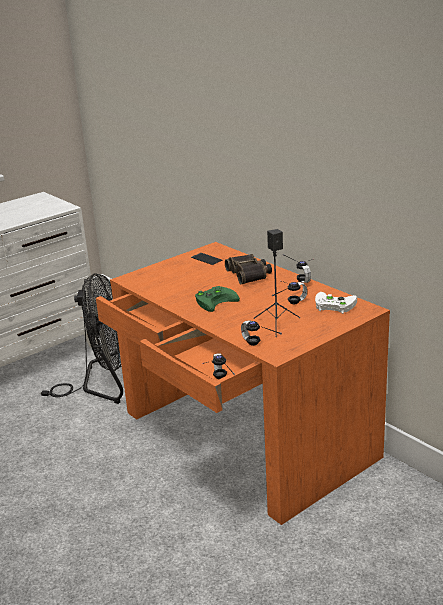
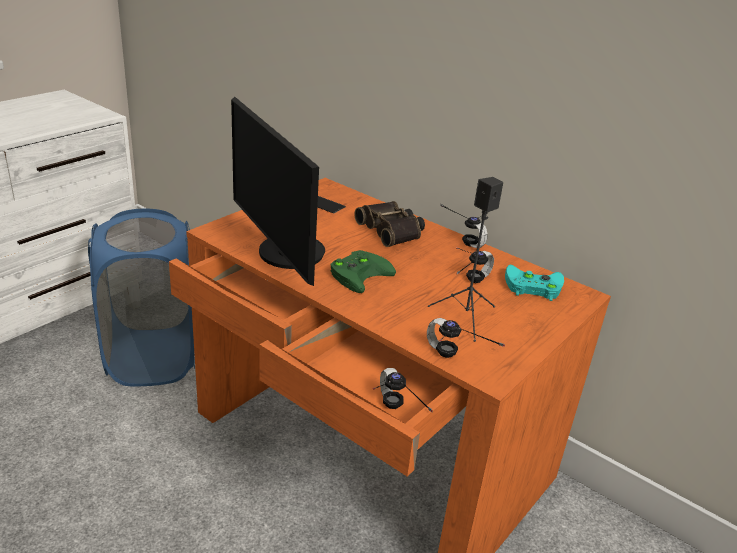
camera: 15 degrees left, 5 degrees up
black fan [40,273,123,404] -> blue laundry basket [88,209,195,386]
white game controller [315,292,357,314] -> turquoise game controller [505,265,564,301]
none -> monitor [231,97,325,286]

